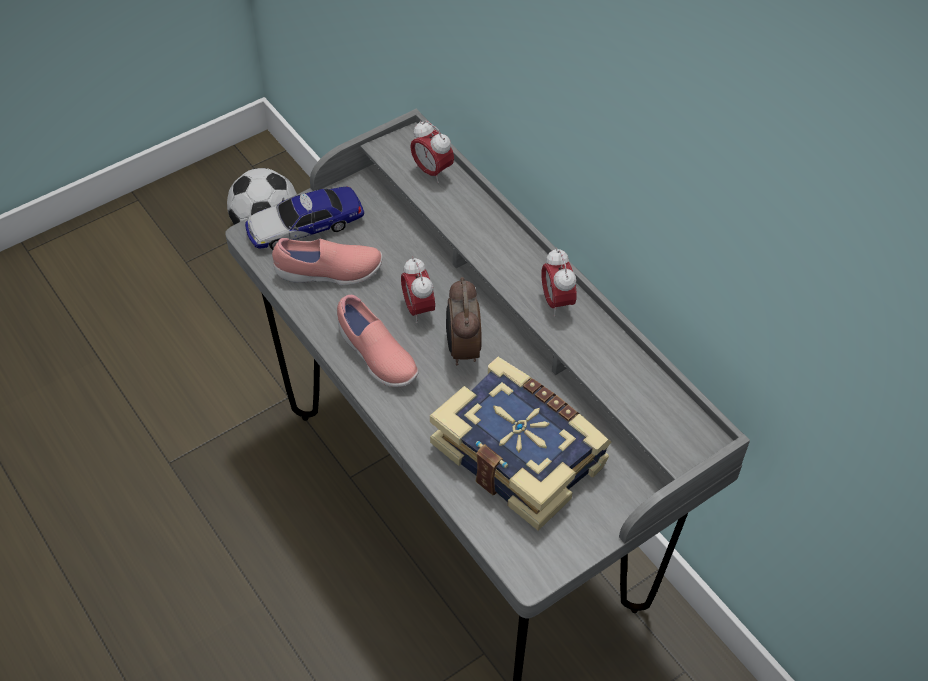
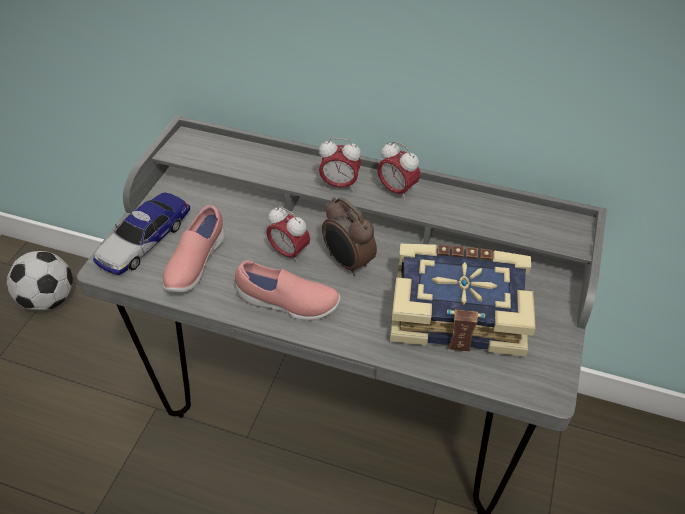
camera: 35 degrees left, 5 degrees down
pink shoe [272,238,382,285] -> pink shoe turned 150 degrees clockwise [163,205,226,293]
alarm clock [410,121,454,183] -> alarm clock moved to [319,138,361,191]

